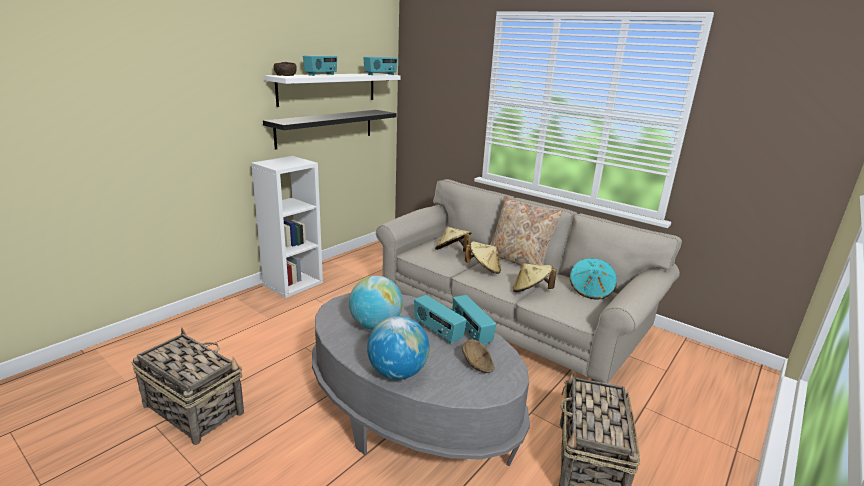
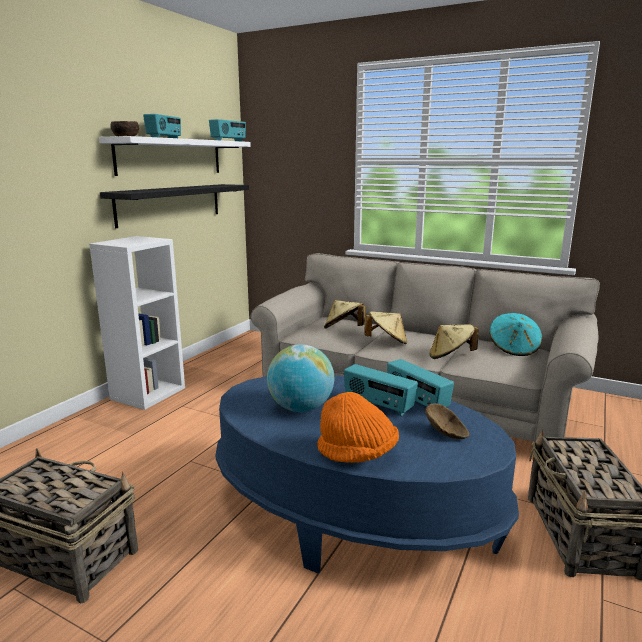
camera: 10 degrees left, 5 degrees down
grey coffee table [312,293,530,466] -> blue coffee table [215,375,519,573]
globe [367,316,429,380] -> orange hat [317,392,399,463]
beige pillow [490,195,563,266] -> none

